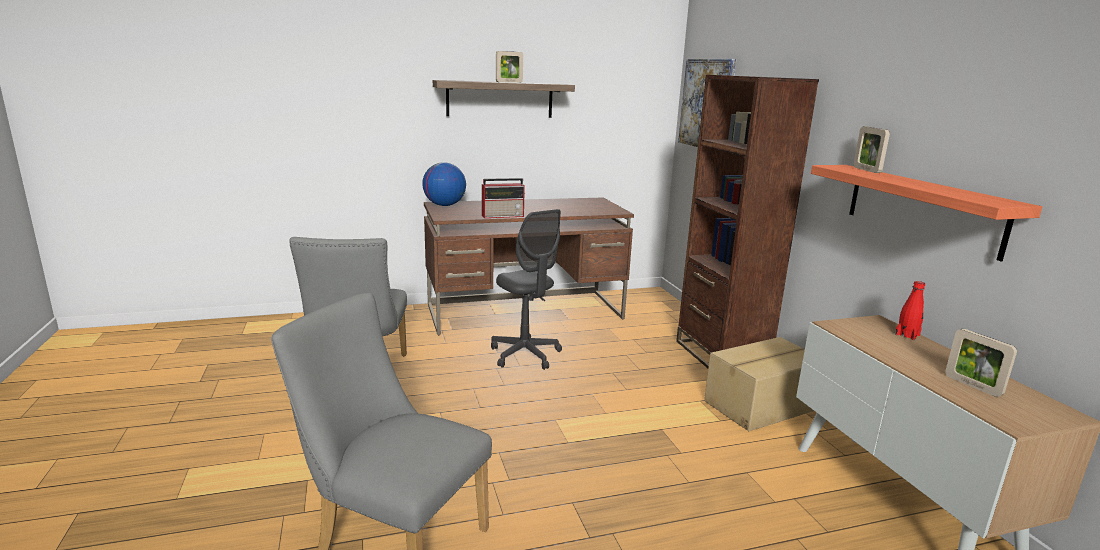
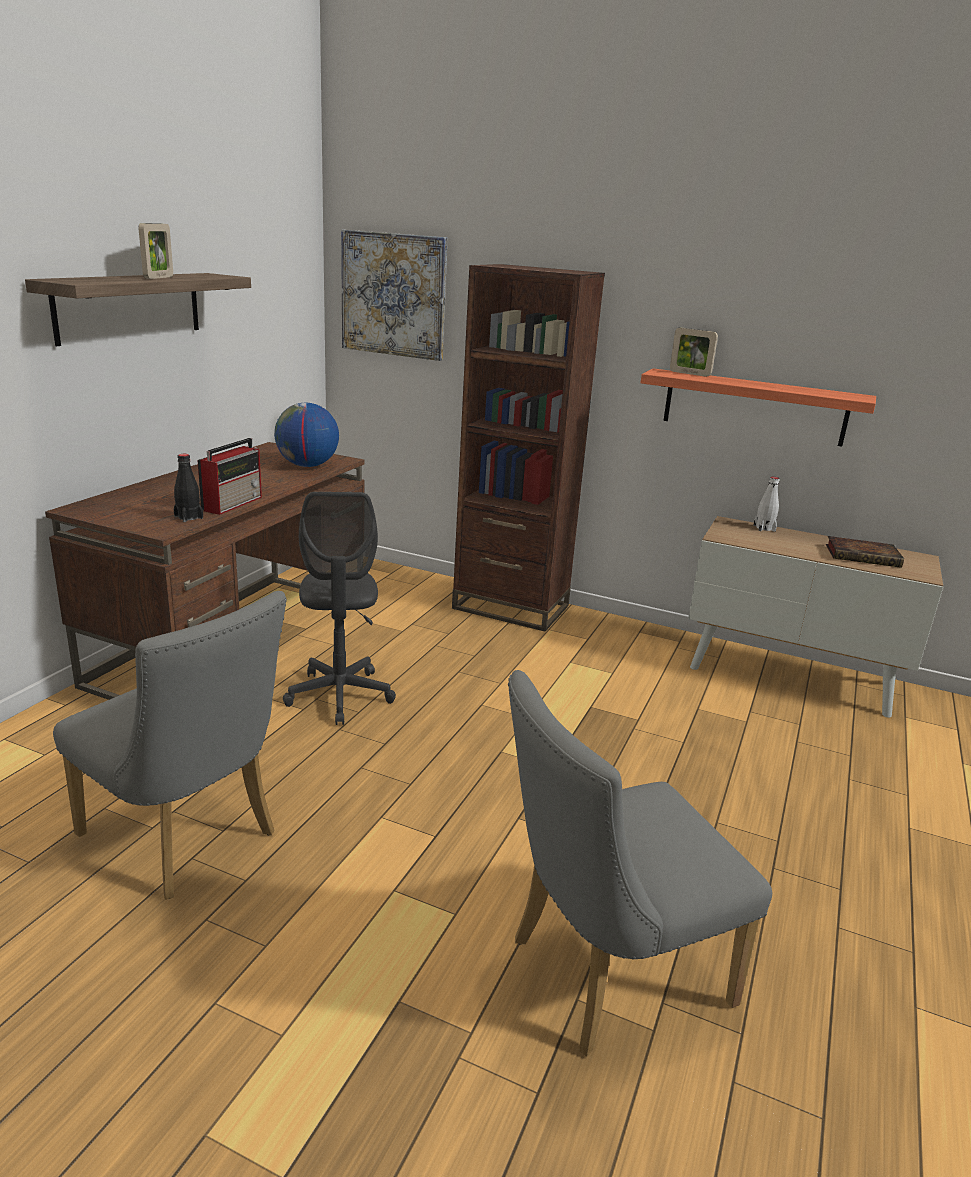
camera: 50 degrees left, 5 degrees up
globe [422,162,466,206] -> globe moved to [274,403,339,467]
grey office chair [491,209,562,370] -> grey office chair turned 75 degrees clockwise [283,492,396,725]
cardboard box [704,337,814,431] -> none
red bottle [895,281,925,340] -> white bottle [753,477,779,532]
picture frame [945,329,1017,397] -> book [826,536,904,568]
none -> black bottle [174,454,203,522]

